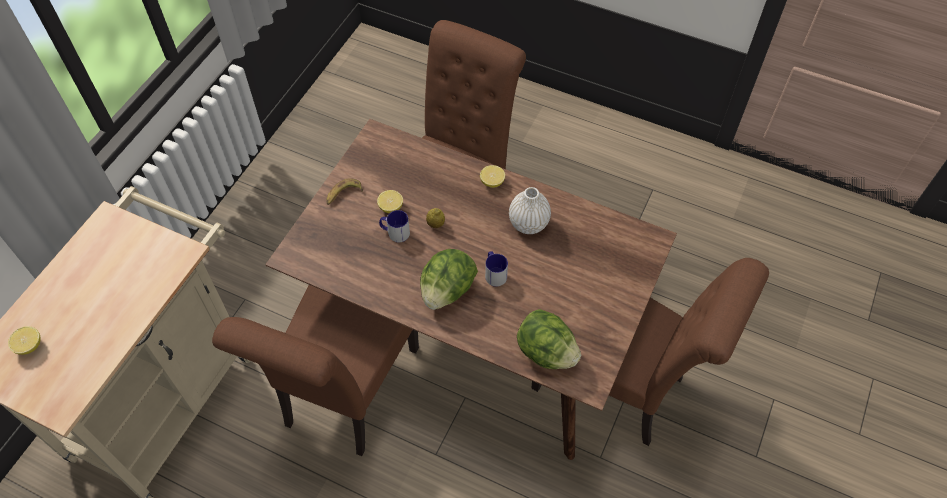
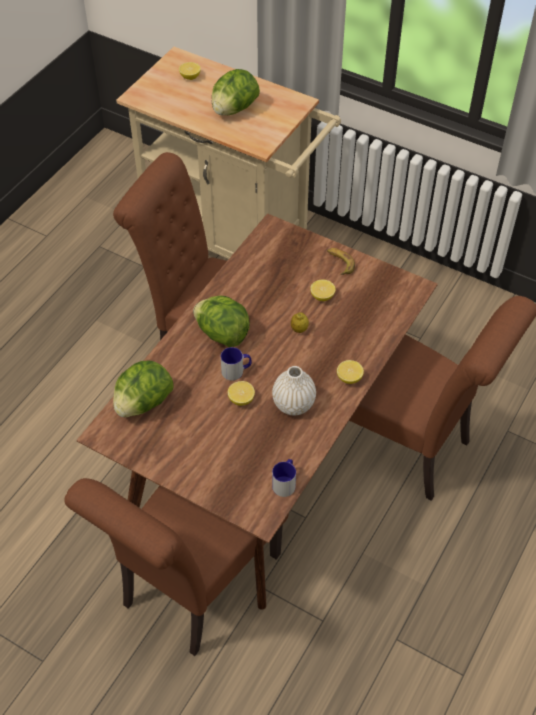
camera: 95 degrees right, 5 degrees down
mug [379,210,410,242] -> mug moved to [272,459,296,497]
none -> lettuce [212,69,260,116]
none -> lemon [228,381,255,406]

